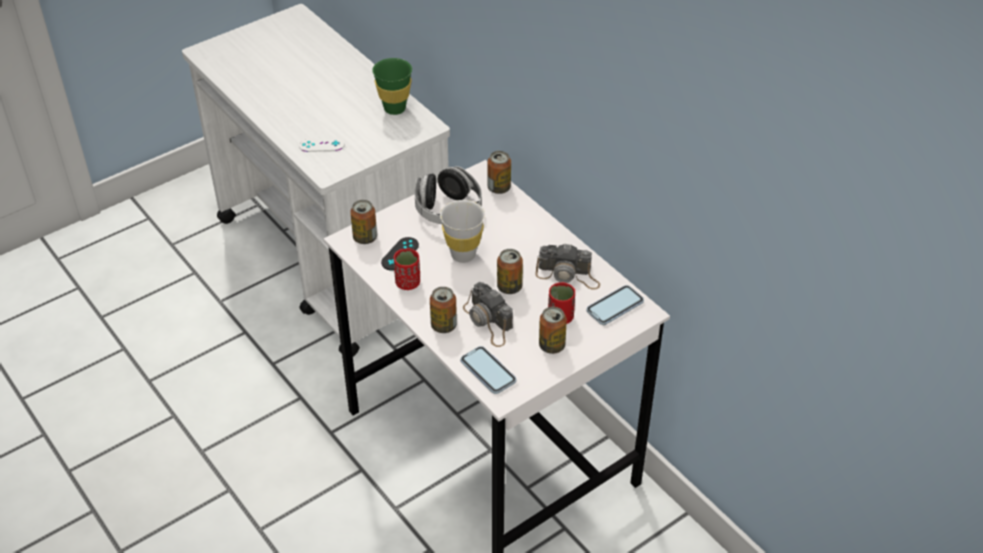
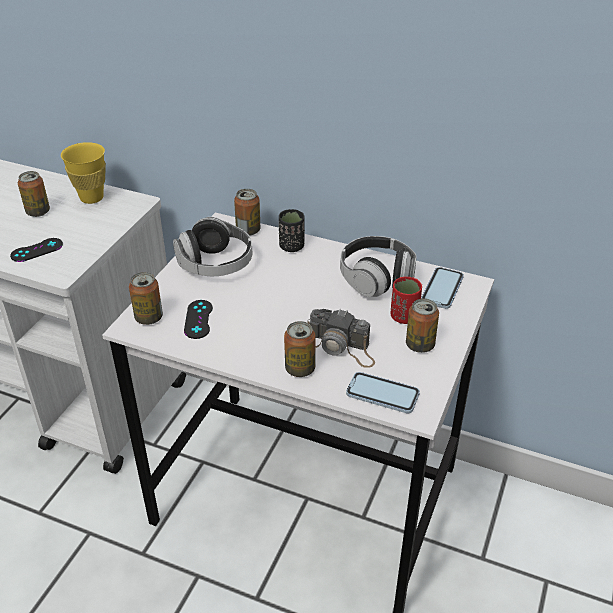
camera: 30 degrees left, 5 degrees down
white game controller [299,137,345,152] -> black game controller [10,238,63,262]
green cup [372,58,412,115] -> yellow cup [61,142,106,204]
red cup [394,248,420,290] -> none
white cup [440,200,485,263] -> none
can [497,249,523,294] -> can moved to [18,171,50,217]
camera [535,243,600,290] -> headphones [340,236,417,297]
none -> black cup [279,209,305,252]

